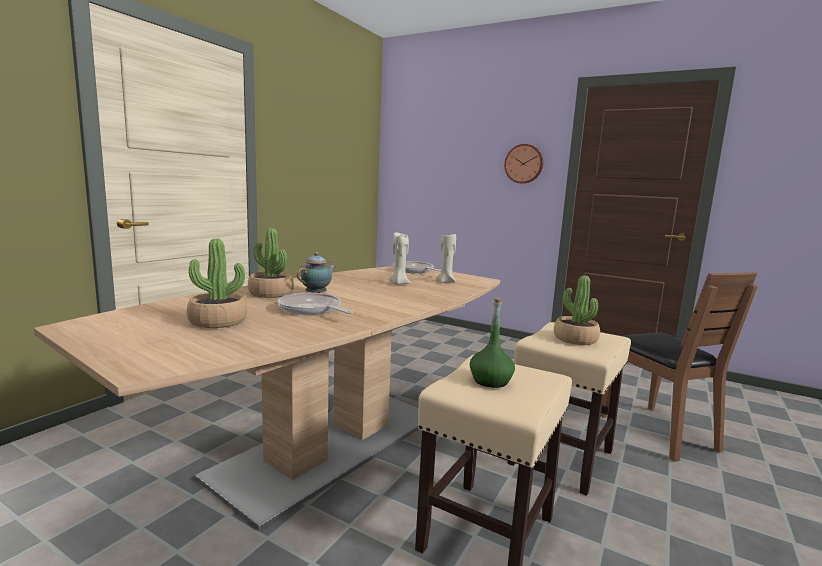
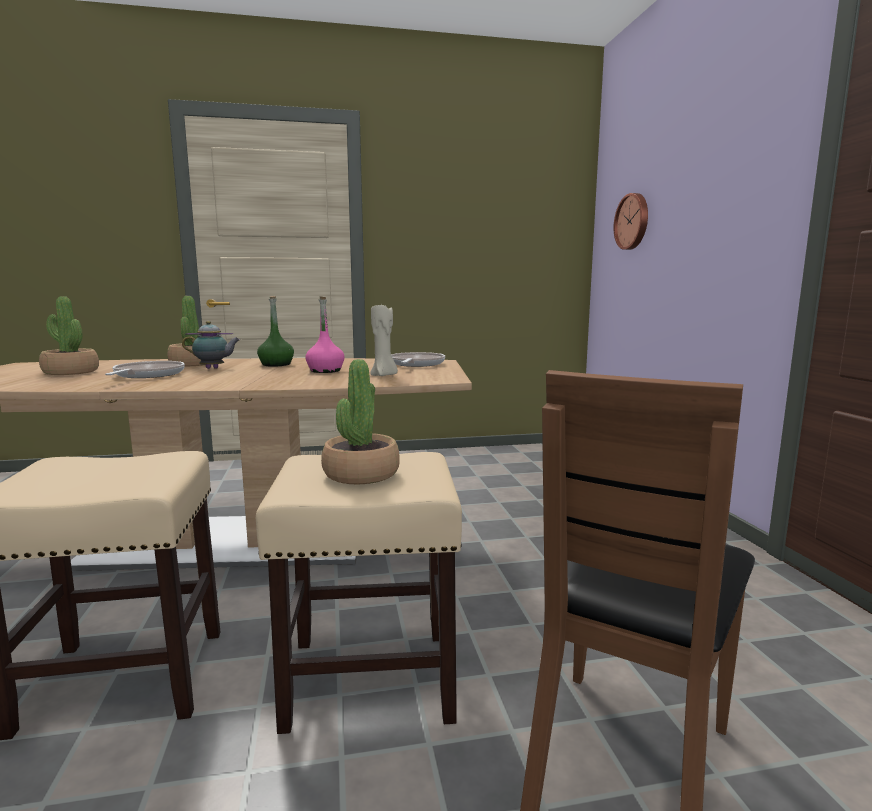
camera: 50 degrees right, 0 degrees up
beige candle [389,232,411,285] -> pink bottle [305,296,345,373]
green bottle [470,297,515,388] -> green bottle moved to [257,296,294,367]
wall clock [504,144,543,184] -> wall clock moved to [614,193,648,250]

